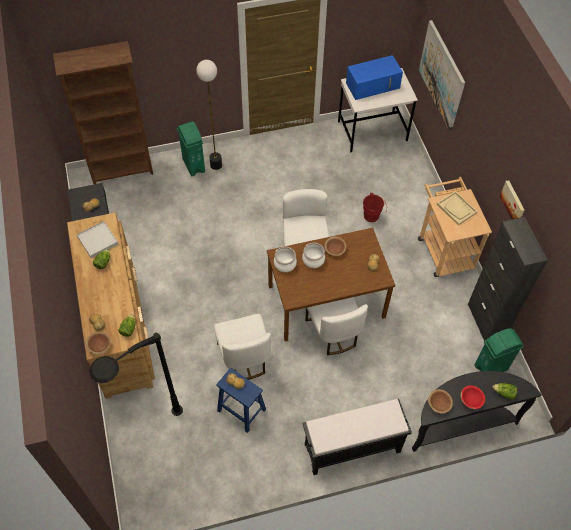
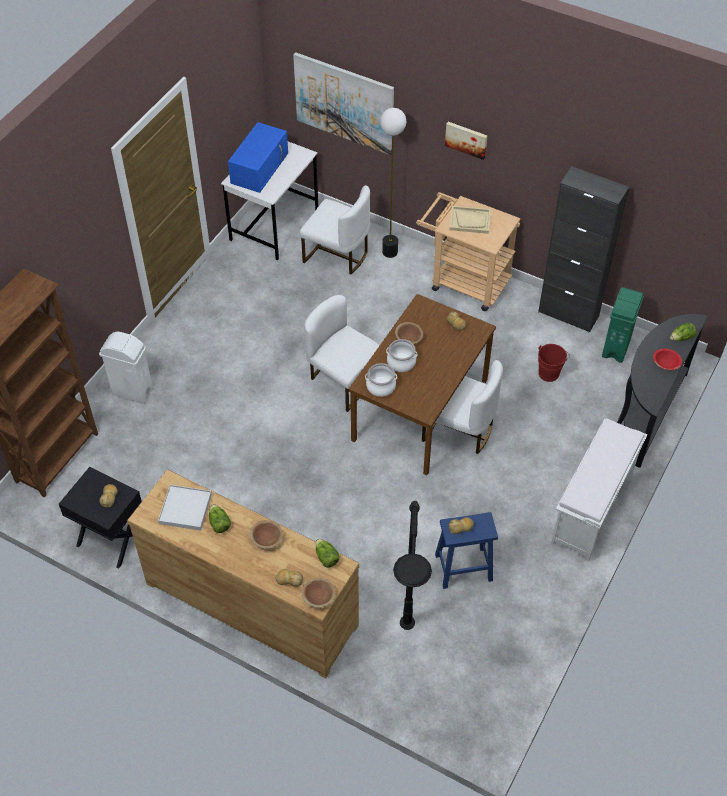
camera: 45 degrees left, 5 degrees down
green trash can [177,121,205,177] -> white trash can [99,332,153,404]
floor lamp [196,60,222,170] -> floor lamp moved to [380,108,406,258]
white chair [214,314,271,380] -> white chair moved to [299,185,370,274]
black bench [302,399,412,475] -> white bench [551,419,647,562]
red bucket [363,193,387,222] -> red bucket moved to [538,344,570,382]
brown bowl [428,389,453,413] -> brown bowl moved to [250,520,283,549]
picture [500,180,524,219] -> picture moved to [445,122,487,160]

